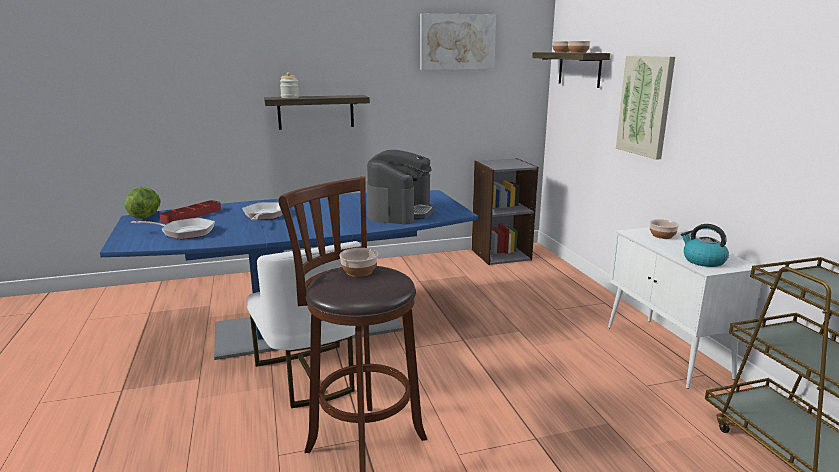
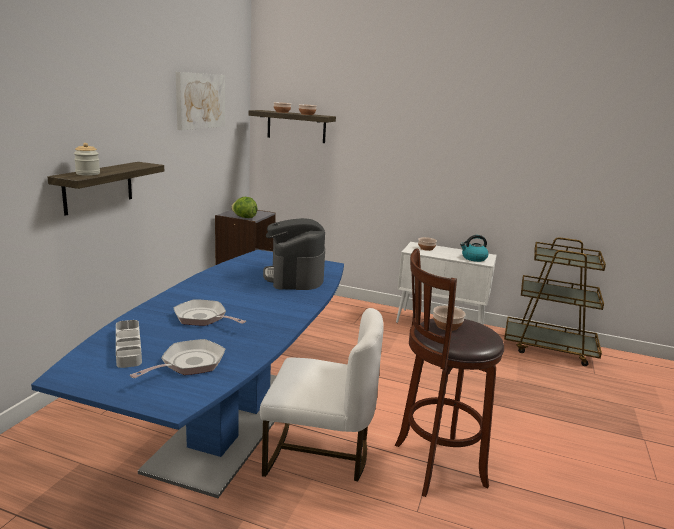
camera: 55 degrees left, 0 degrees up
lettuce [125,187,161,219] -> lettuce moved to [231,197,257,218]
red tray [160,200,221,224] -> grey tray [116,320,142,368]
coffee machine [367,150,434,225] -> coffee machine turned 150 degrees counterclockwise [263,218,325,290]
picture [616,56,675,160] -> none

